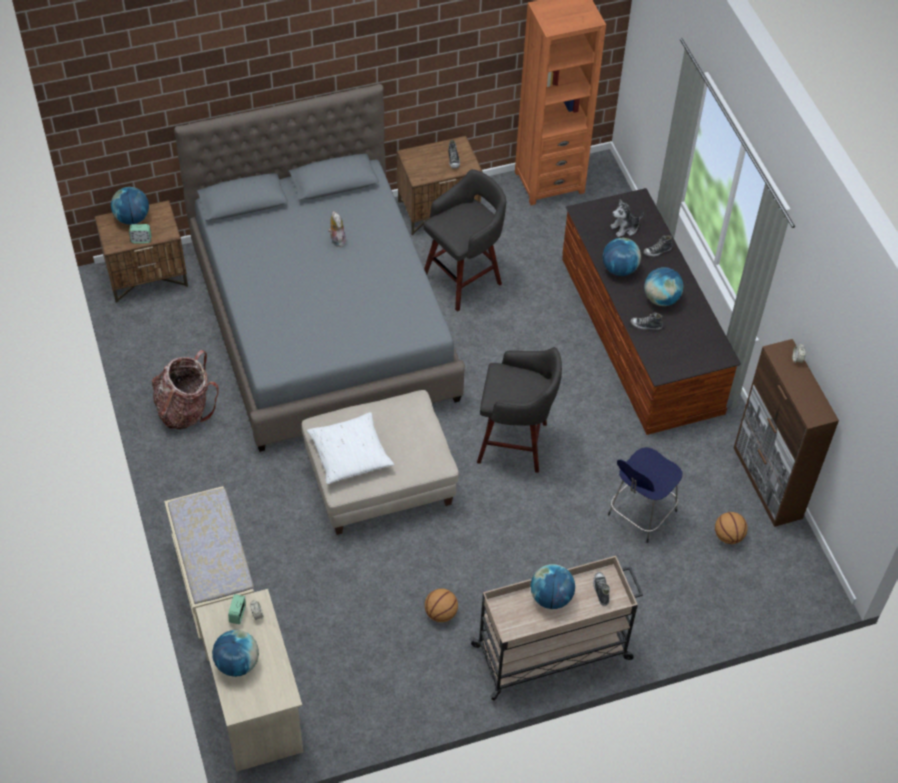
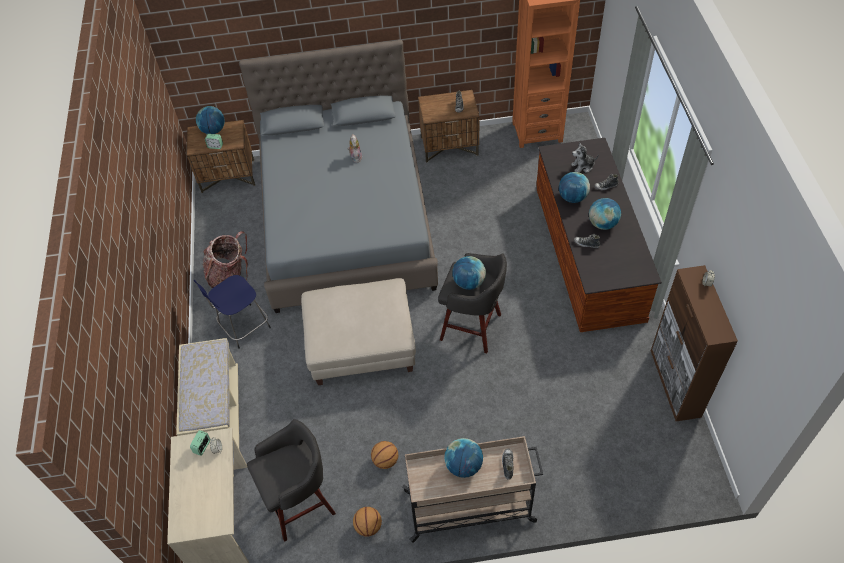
camera: 15 degrees right, 0 degrees up
globe [212,630,259,677] -> globe moved to [452,256,486,290]
white pillow [307,412,394,484] -> none
grey stool [424,169,506,312] -> grey stool moved to [247,419,336,542]
blue stool [608,447,682,543] -> blue stool moved to [194,275,271,349]
basketball [715,512,748,544] -> basketball moved to [353,507,382,536]

